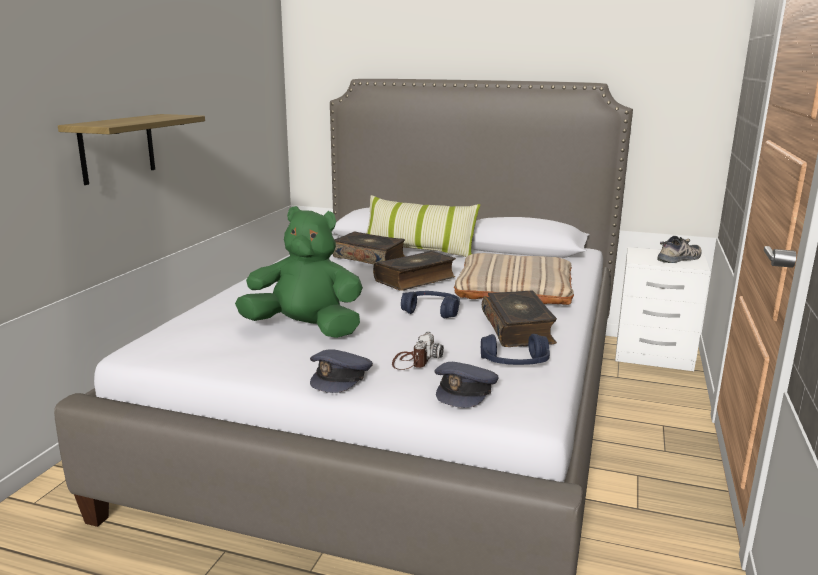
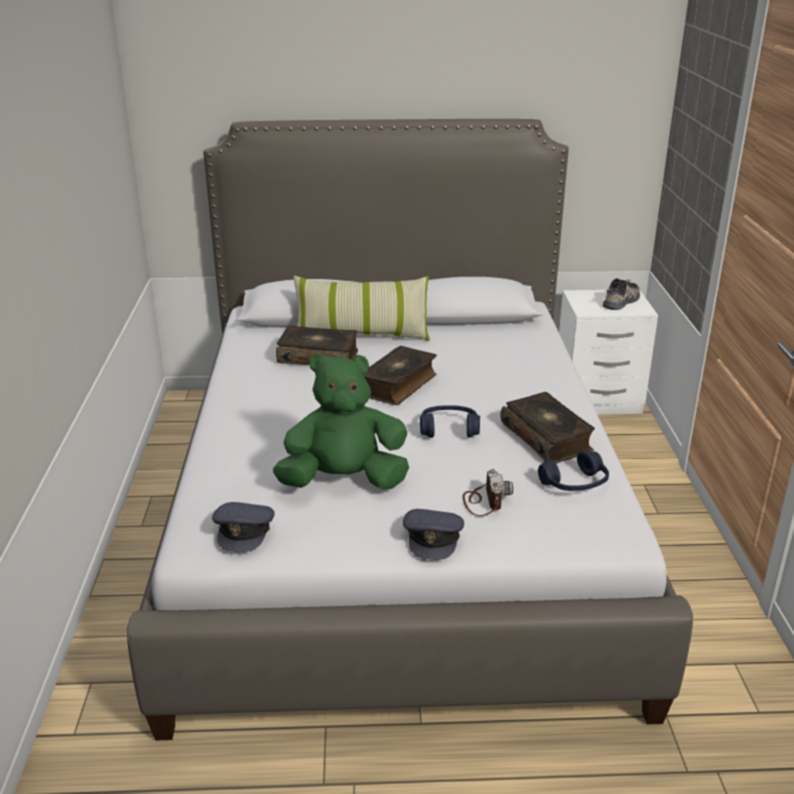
camera: 20 degrees left, 10 degrees up
shelf [58,114,205,185] -> none
grey cap [434,362,499,408] -> grey cap moved to [212,502,274,552]
beige pillow [454,253,574,305] -> none

